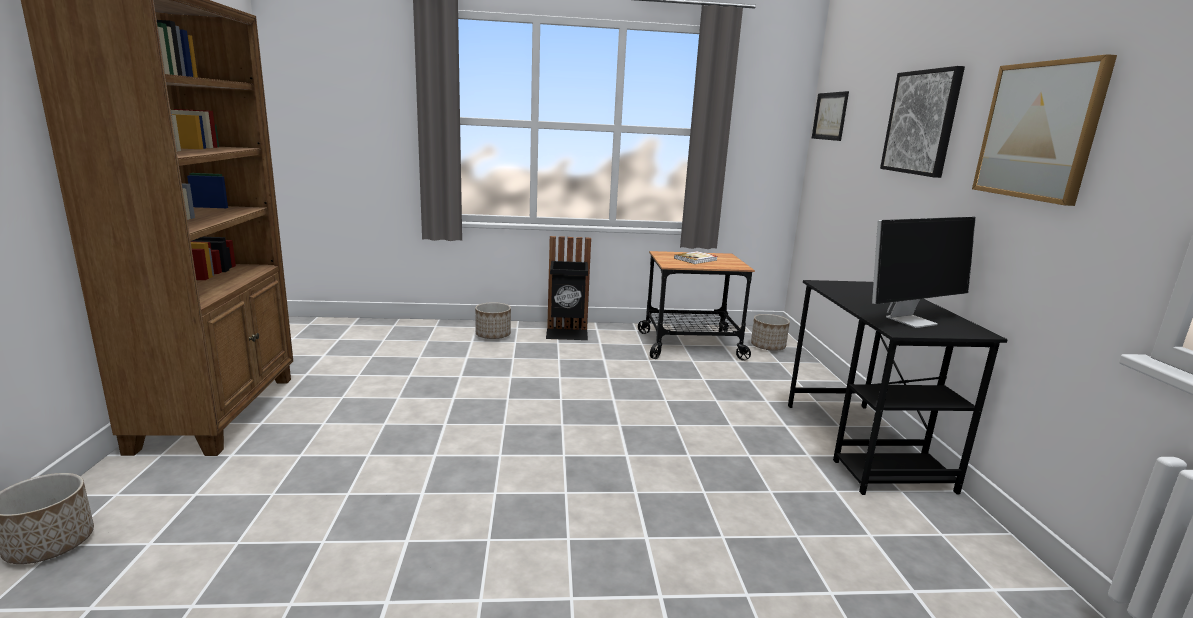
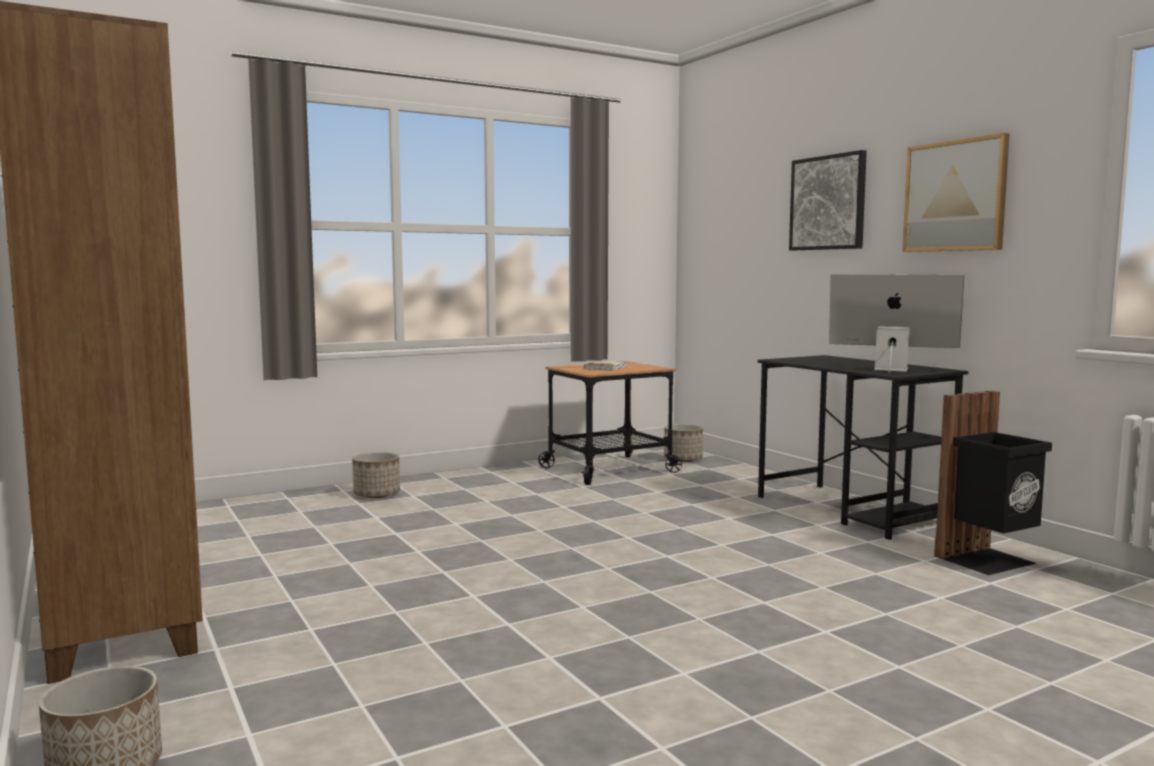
camera: 25 degrees left, 10 degrees down
black trash can [546,236,591,340] -> black trash can moved to [934,391,1052,575]
picture [812,91,849,141] -> none
monitor [872,217,976,328] -> monitor turned 105 degrees counterclockwise [829,274,964,372]

